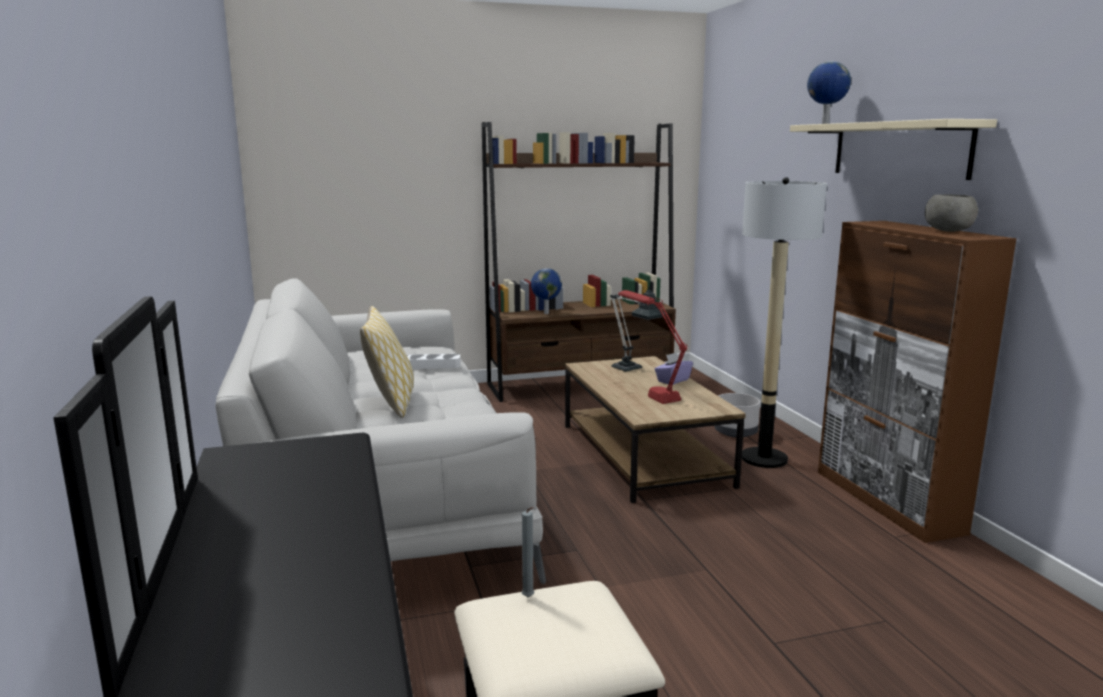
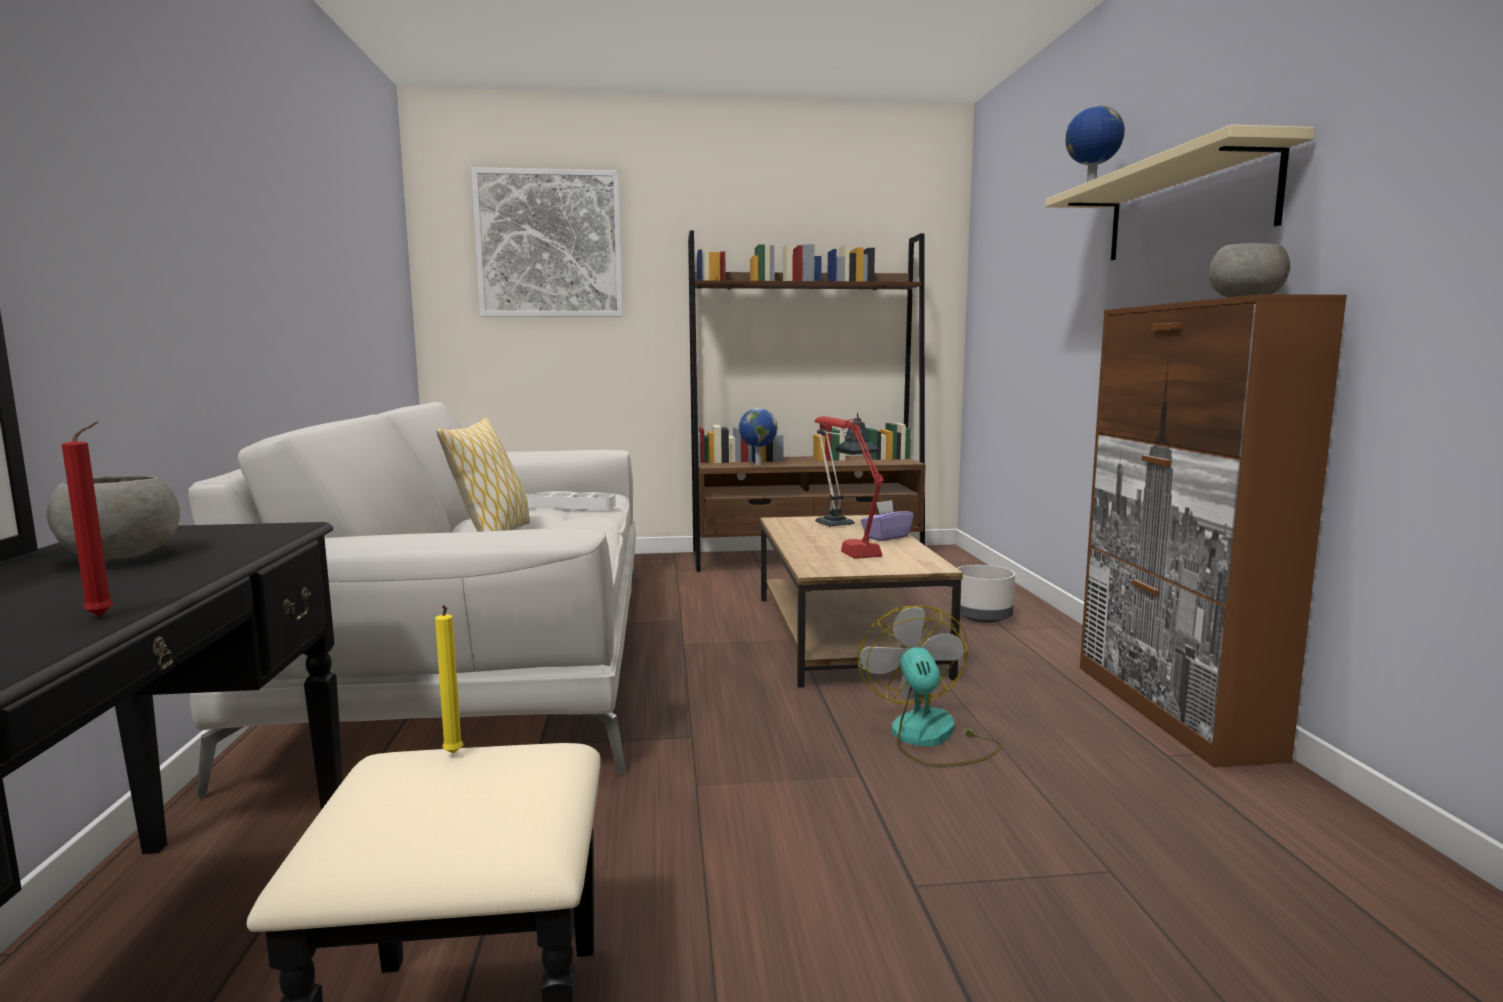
camera: 10 degrees right, 5 degrees down
grey candle [522,507,534,597] -> yellow candle [435,605,463,754]
floor lamp [742,177,827,468] -> none
none -> grey bowl [47,475,180,559]
none -> red candle [62,422,113,616]
none -> picture [471,167,623,317]
none -> fan [858,605,1002,767]

